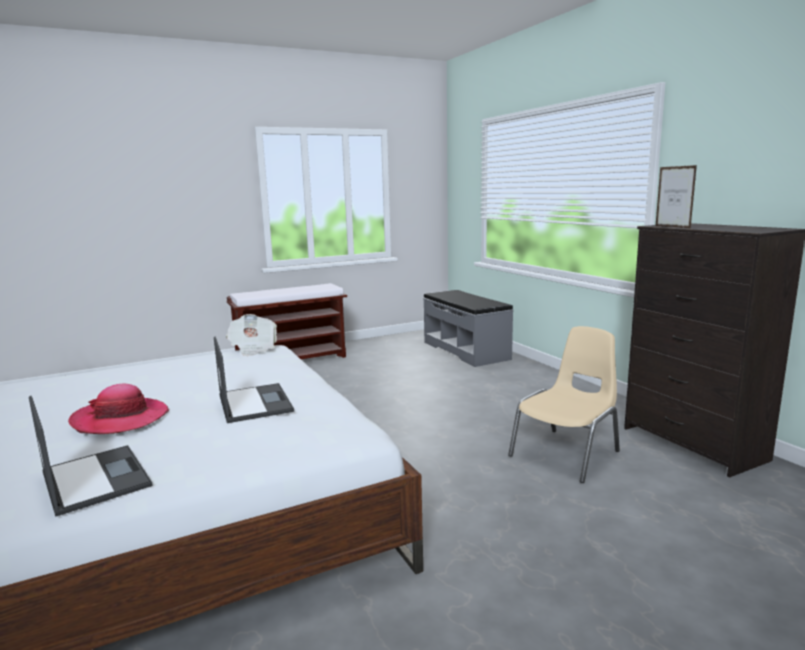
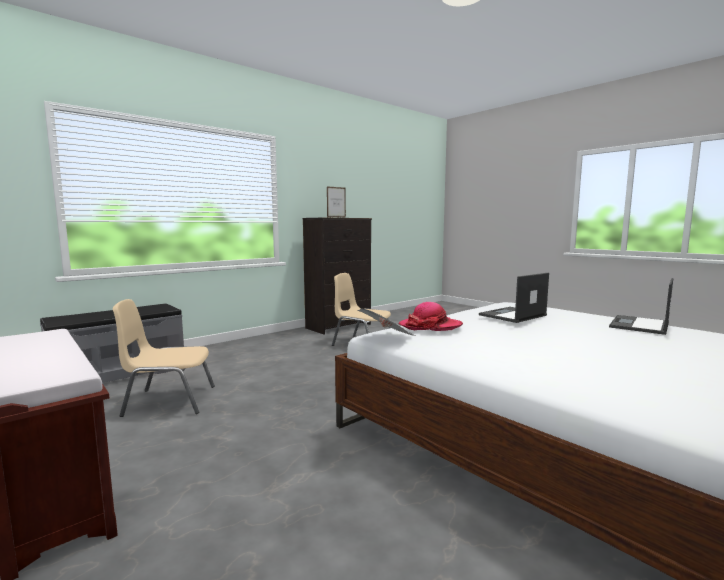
camera: 105 degrees left, 5 degrees down
hat [68,384,169,434] -> hat moved to [398,302,463,331]
none -> beige chair [113,299,215,417]

